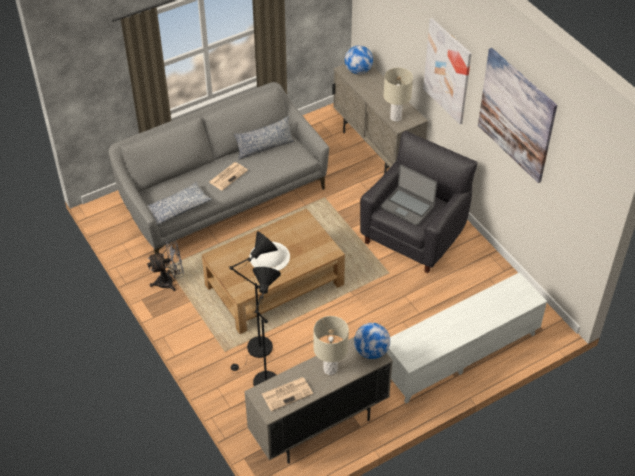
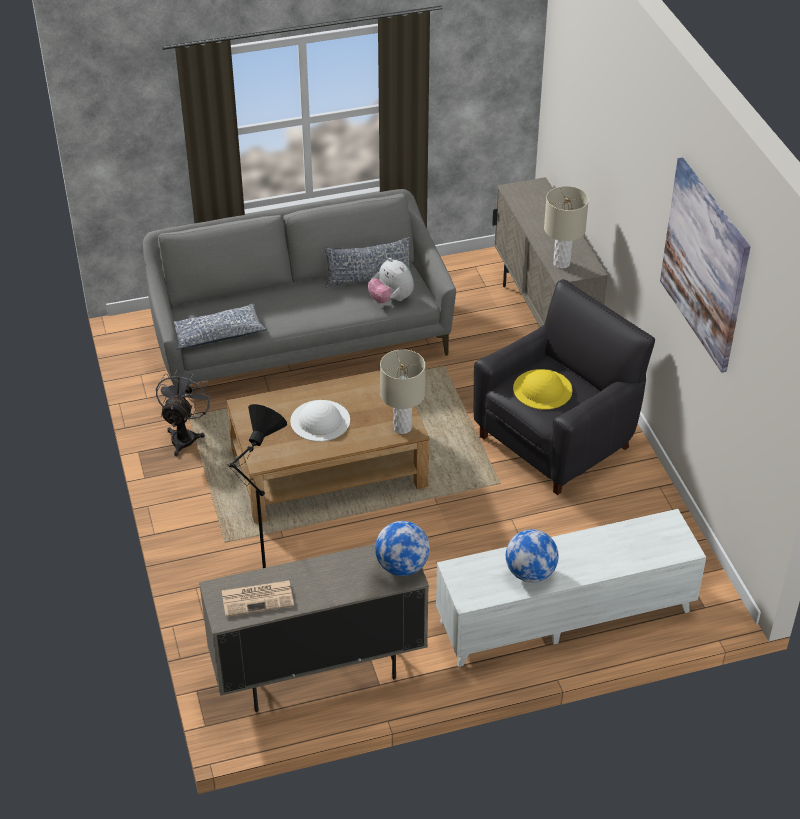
camera: 15 degrees right, 5 degrees down
grey fan [147,239,184,291] -> grey fan turned 75 degrees counterclockwise [156,369,213,456]
newspaper [209,162,248,190] -> none
black floor lamp [229,231,278,373] -> none
beige table lamp [313,316,349,375] -> beige table lamp moved to [380,349,425,434]
globe [345,45,373,74] -> globe moved to [506,529,559,582]
laptop [381,164,437,226] -> yellow hat [513,369,573,410]
picture [423,18,472,124] -> none
none -> plush toy [368,258,414,303]

